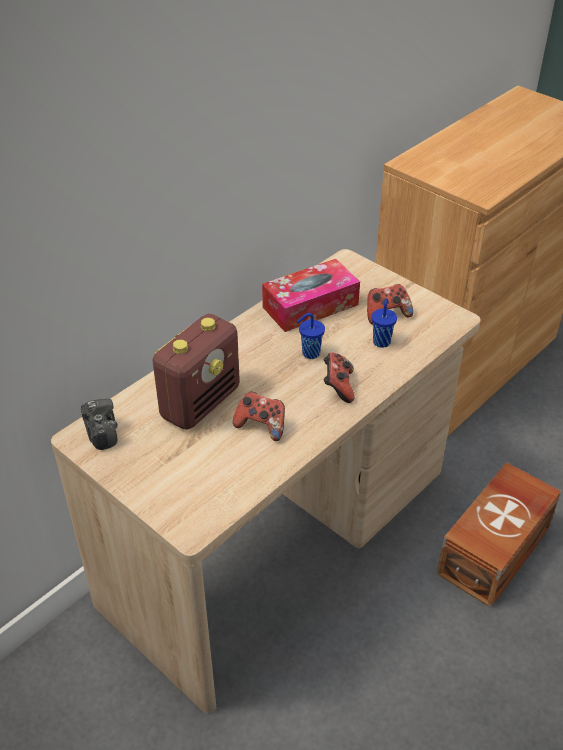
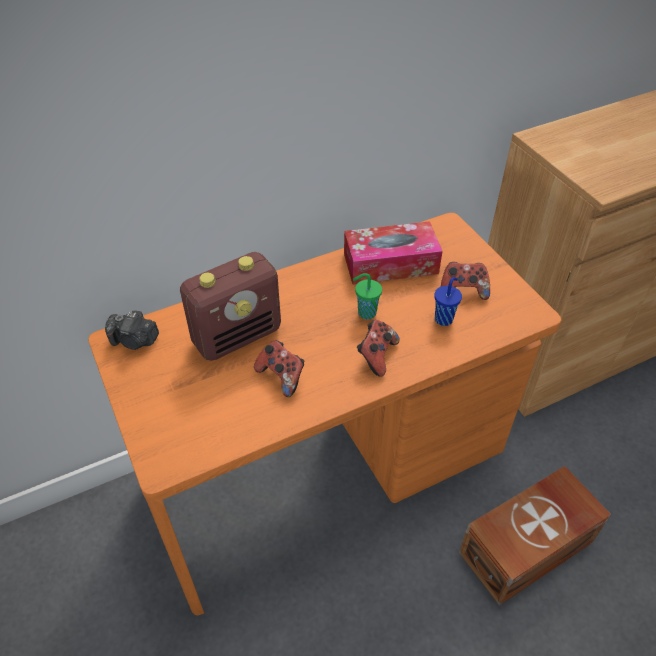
camera: 20 degrees right, 5 degrees up
beige desk [51,249,481,713] -> orange desk [88,213,561,615]
camera [81,399,118,450] -> camera turned 105 degrees clockwise [105,310,159,350]
blue cup [297,313,325,359] -> green cup [353,273,382,319]

